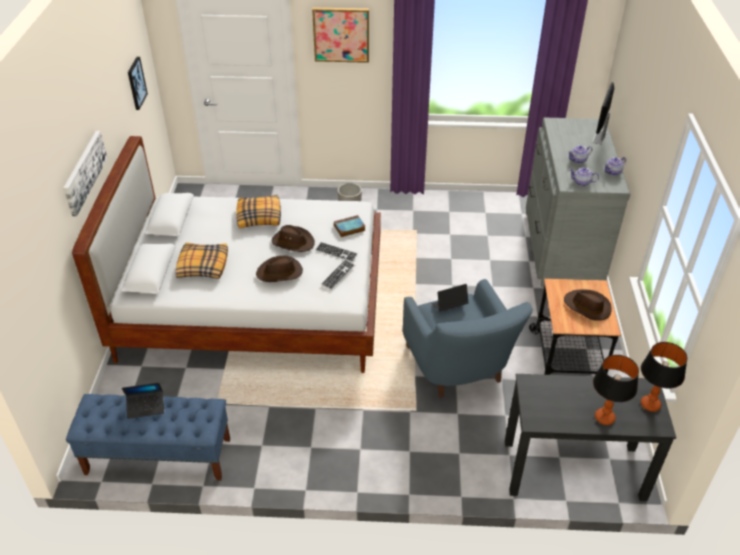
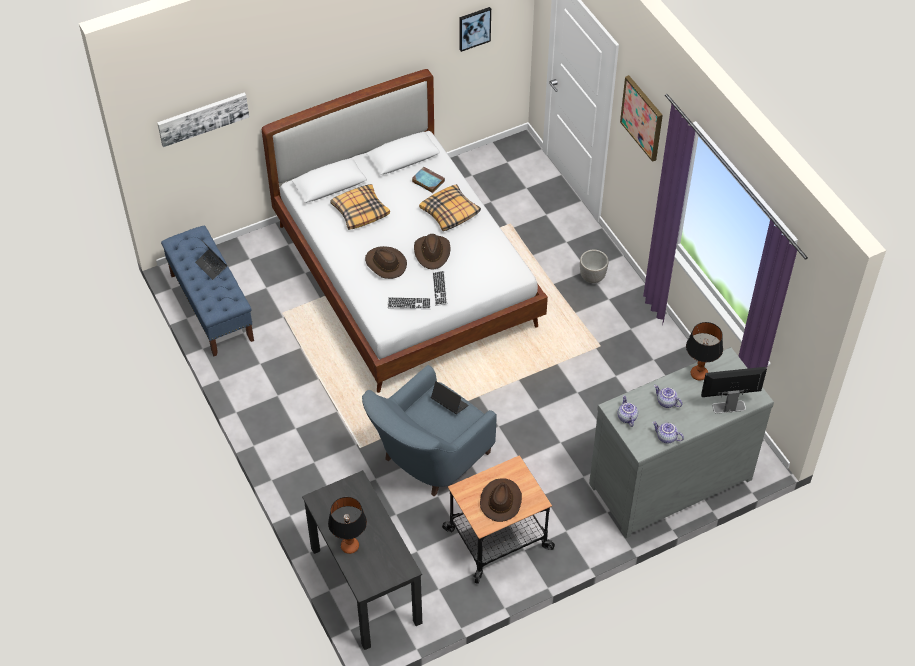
camera: 60 degrees right, 10 degrees up
picture [63,131,107,216] -> picture moved to [157,92,249,147]
book [334,215,366,237] -> book moved to [412,167,445,193]
table lamp [641,342,687,412] -> table lamp moved to [686,322,723,381]

